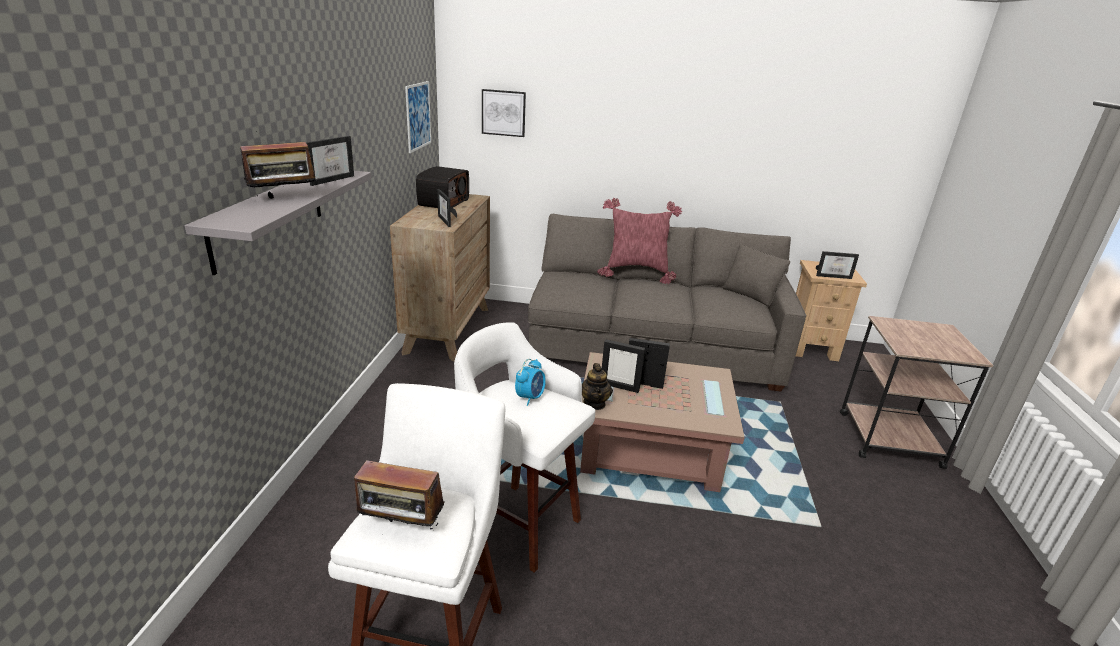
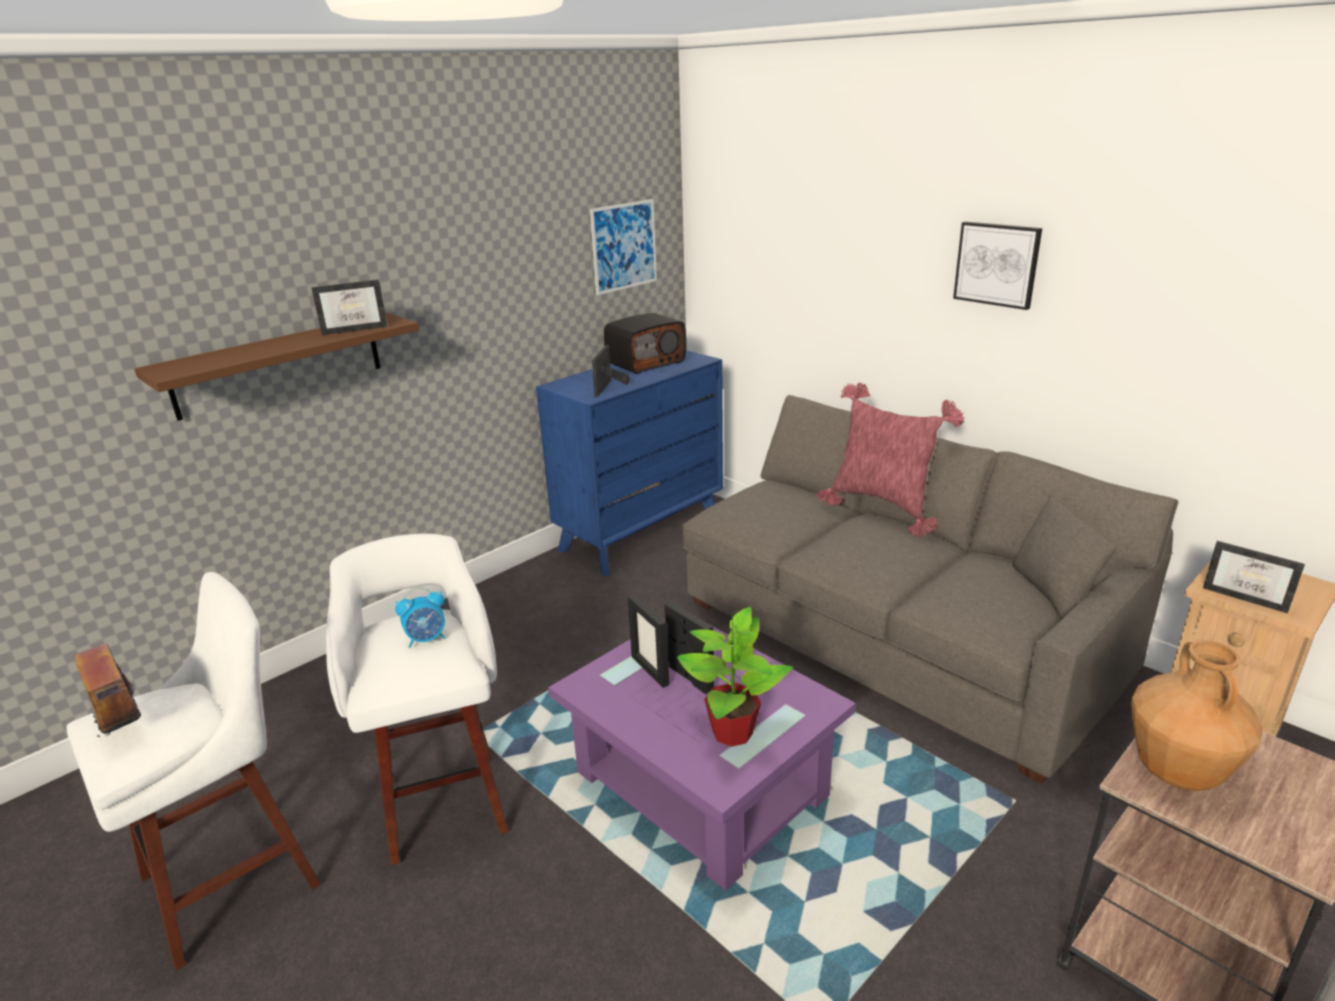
camera: 40 degrees right, 0 degrees up
grey shelf [185,171,371,275] -> brown shelf [134,313,419,421]
radio [240,129,319,199] -> none
brown dresser [390,194,490,362] -> blue dresser [536,350,723,576]
picture [482,89,526,137] -> picture moved to [953,221,1042,310]
brown coffee table [580,352,745,492] -> purple coffee table [548,619,856,891]
teapot [582,363,613,410] -> none
none -> potted plant [677,607,793,747]
none -> brown vase [1131,640,1263,791]

